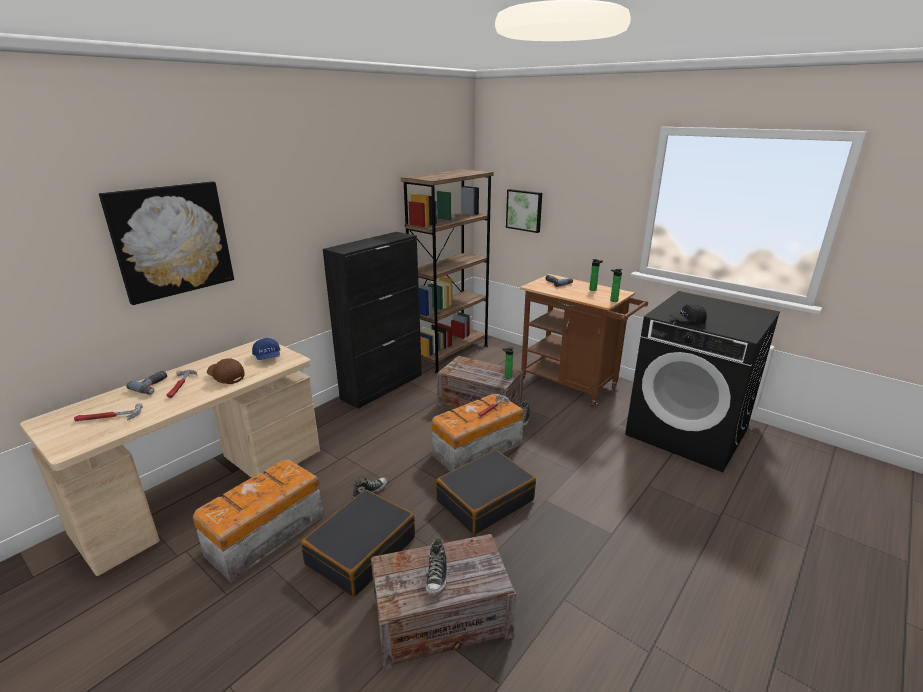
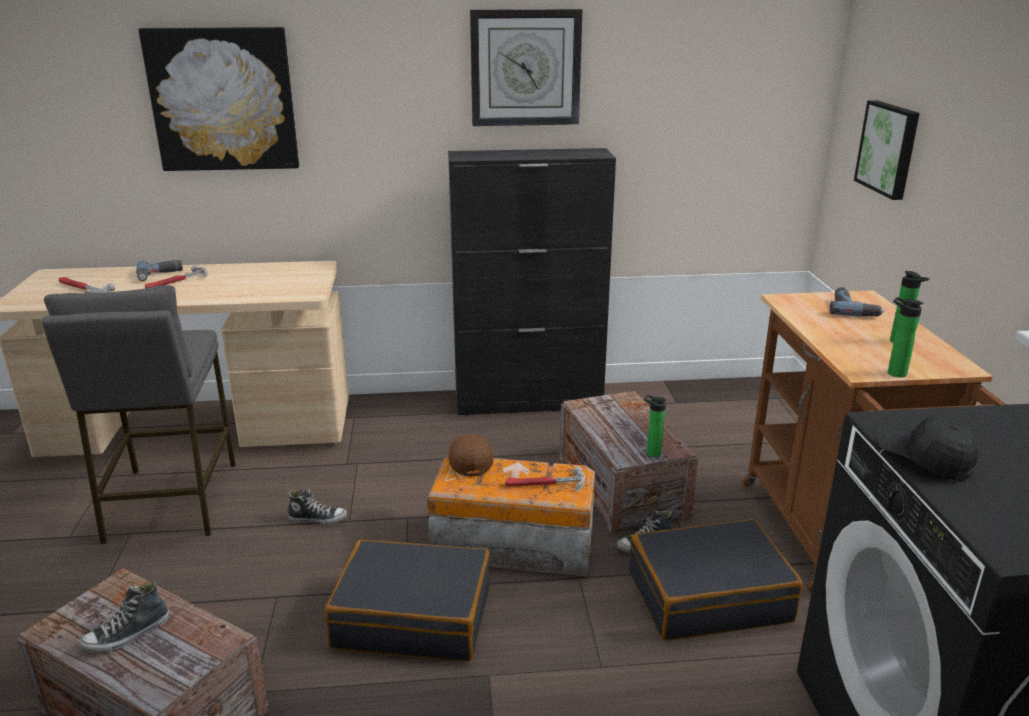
camera: 45 degrees right, 0 degrees up
storage box [193,460,324,582] -> grey stool [42,285,236,544]
brown cap [207,359,245,384] -> brown cap moved to [449,434,493,476]
blue cap [252,338,280,360] -> none
black suitcase [301,490,415,597] -> black suitcase moved to [629,519,803,641]
brown bookcase [401,169,494,373] -> none
none -> wall clock [470,9,582,126]

